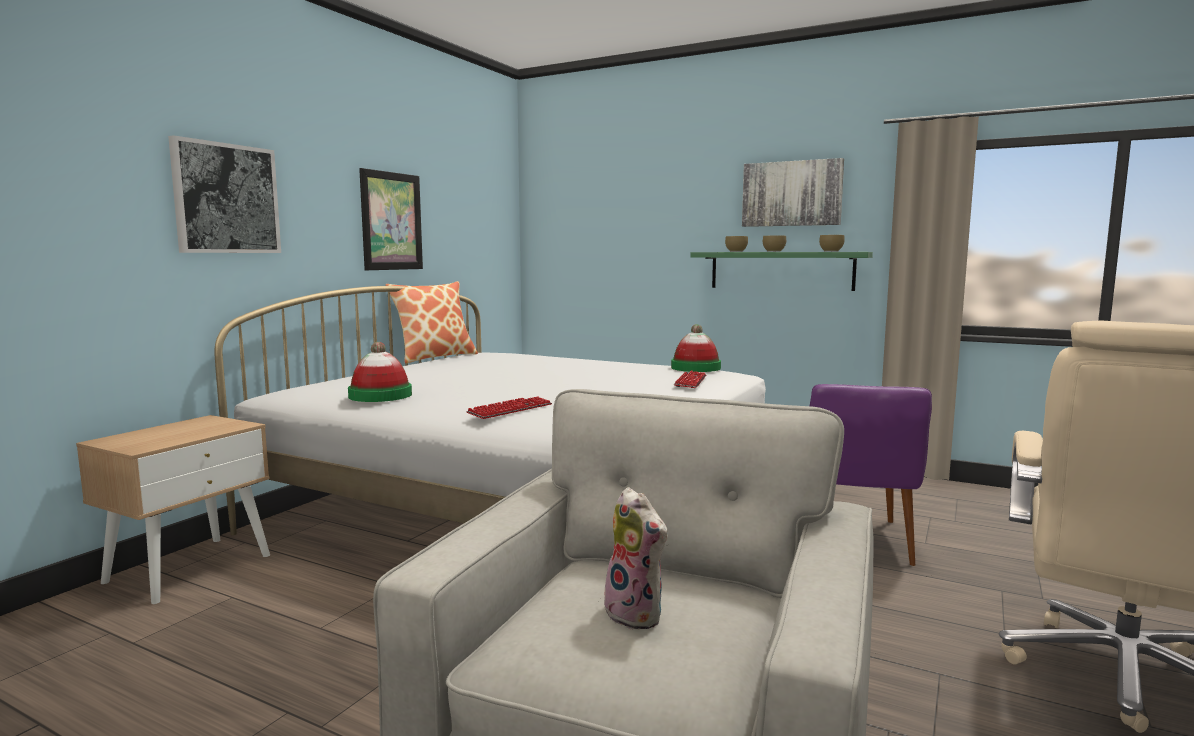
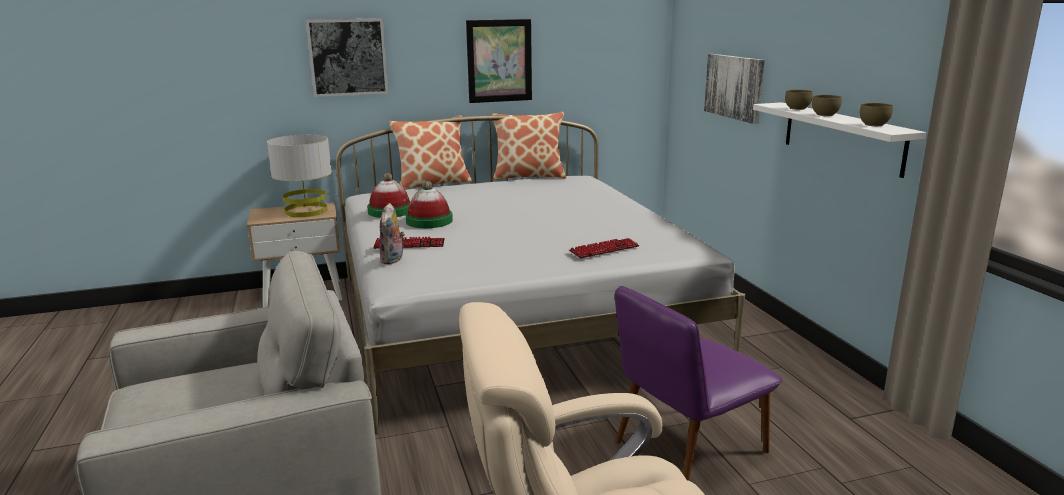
camera: 45 degrees right, 10 degrees up
plush toy [604,487,668,630] -> plush toy moved to [380,203,405,264]
hat [671,324,721,372] -> hat moved to [406,181,453,228]
green shelf [690,252,873,291] -> white shelf [753,102,926,178]
picture [742,158,844,227] -> picture moved to [704,54,765,124]
none -> grey table lamp [267,135,332,217]
none -> pillow [389,115,473,190]

